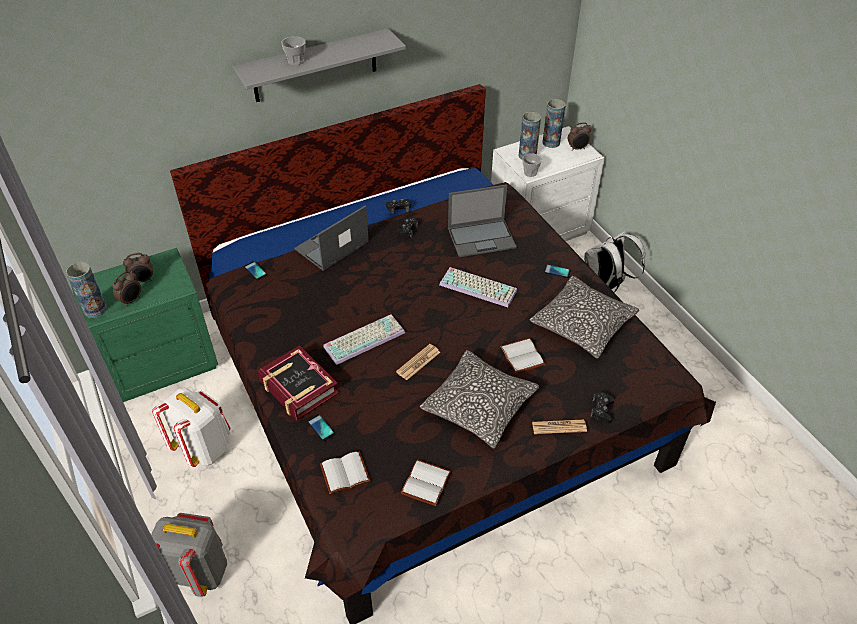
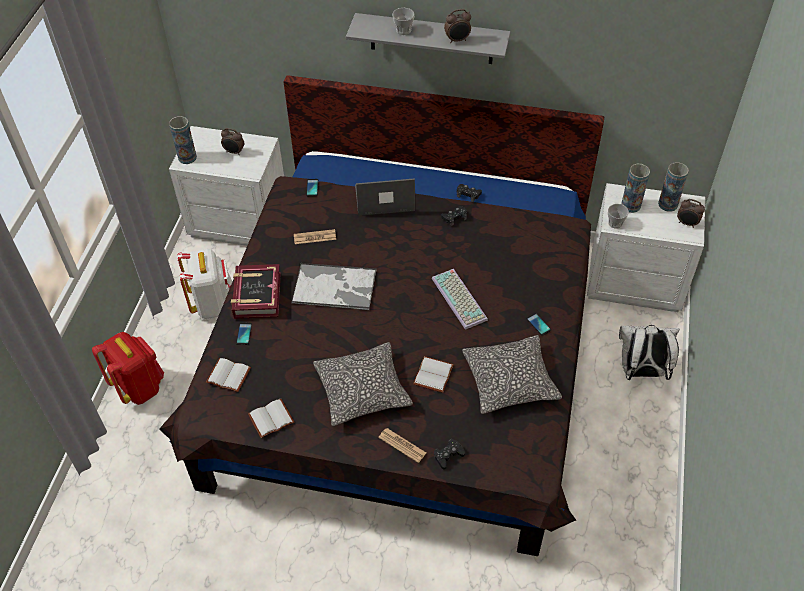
camera: 40 degrees right, 5 degrees up
green nightstand [70,248,218,402] -> white nightstand [169,126,284,246]
alarm clock [112,271,141,307] -> alarm clock moved to [444,9,471,43]
grey backpack [151,513,227,597] -> red backpack [92,332,164,405]
keyboard [323,314,405,365] -> tray [291,263,377,310]
newspaper [396,344,440,380] -> newspaper moved to [294,229,336,244]
laptop [448,184,517,257] -> none

